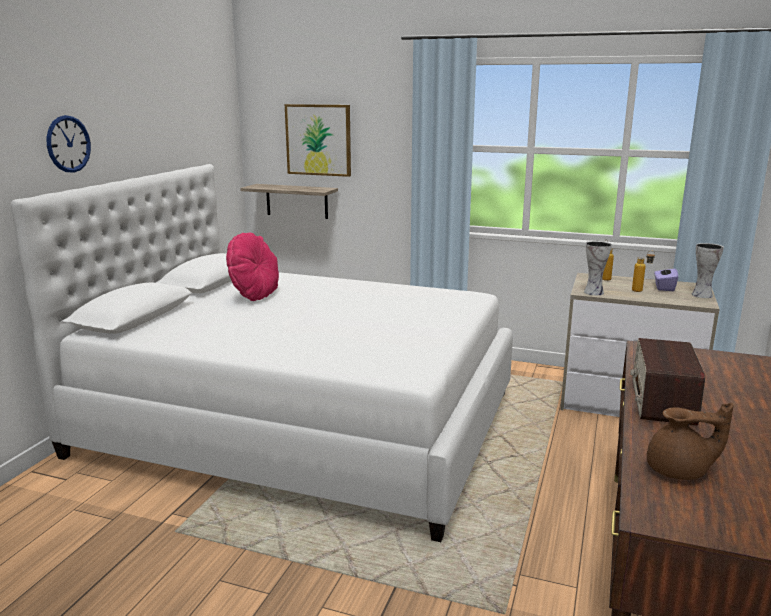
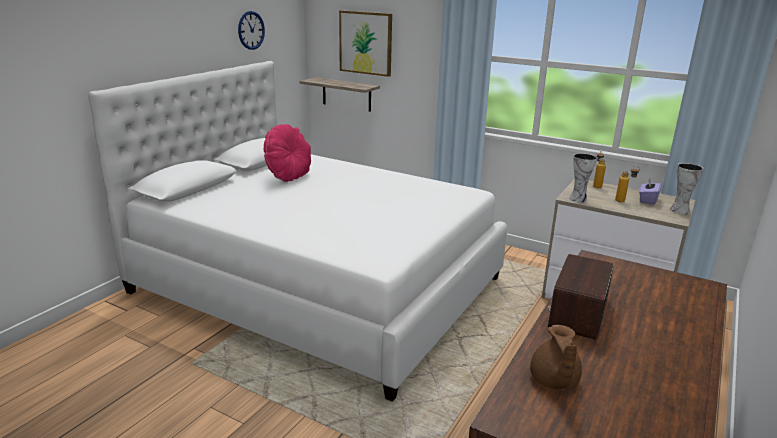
camera: 10 degrees right, 5 degrees up
wall clock [46,115,91,173] -> wall clock moved to [238,11,265,50]
brown teapot [647,403,733,480] -> brown teapot turned 75 degrees clockwise [530,325,582,390]

